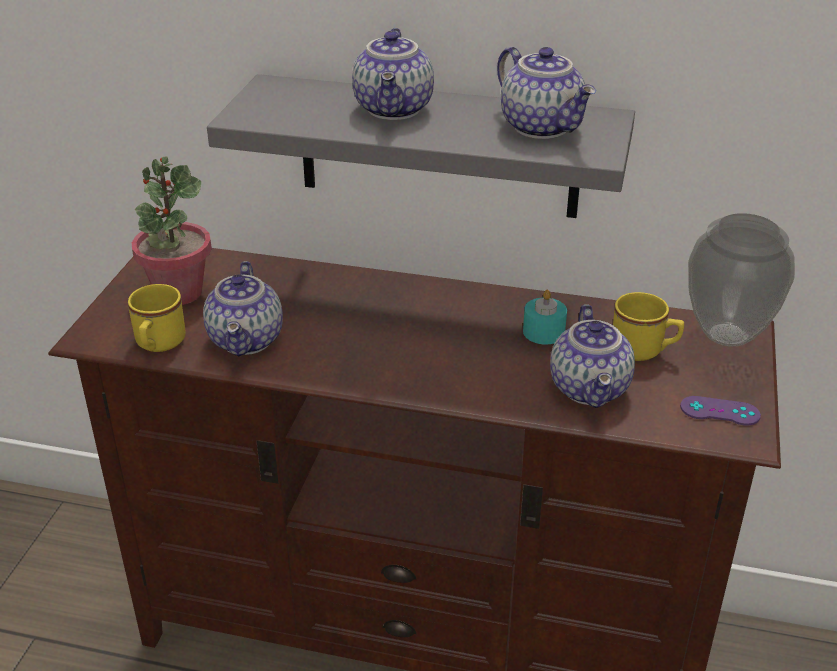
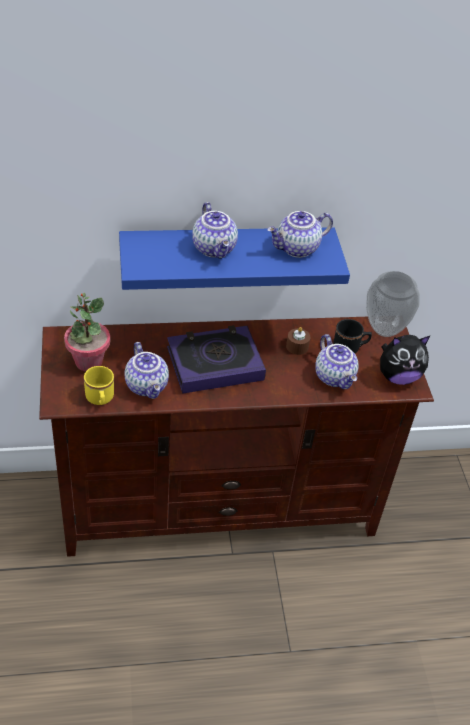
camera: 25 degrees left, 10 degrees up
grey shelf [207,74,635,218] -> blue shelf [119,227,350,290]
teapot [497,47,596,139] -> teapot turned 120 degrees clockwise [267,211,333,258]
turquoise candle [523,290,567,344] -> brown candle [286,327,310,355]
yellow mug [613,292,684,361] -> black mug [333,319,372,353]
purple game controller [680,396,761,426] -> plush toy [380,335,430,385]
none -> book [167,325,266,393]

